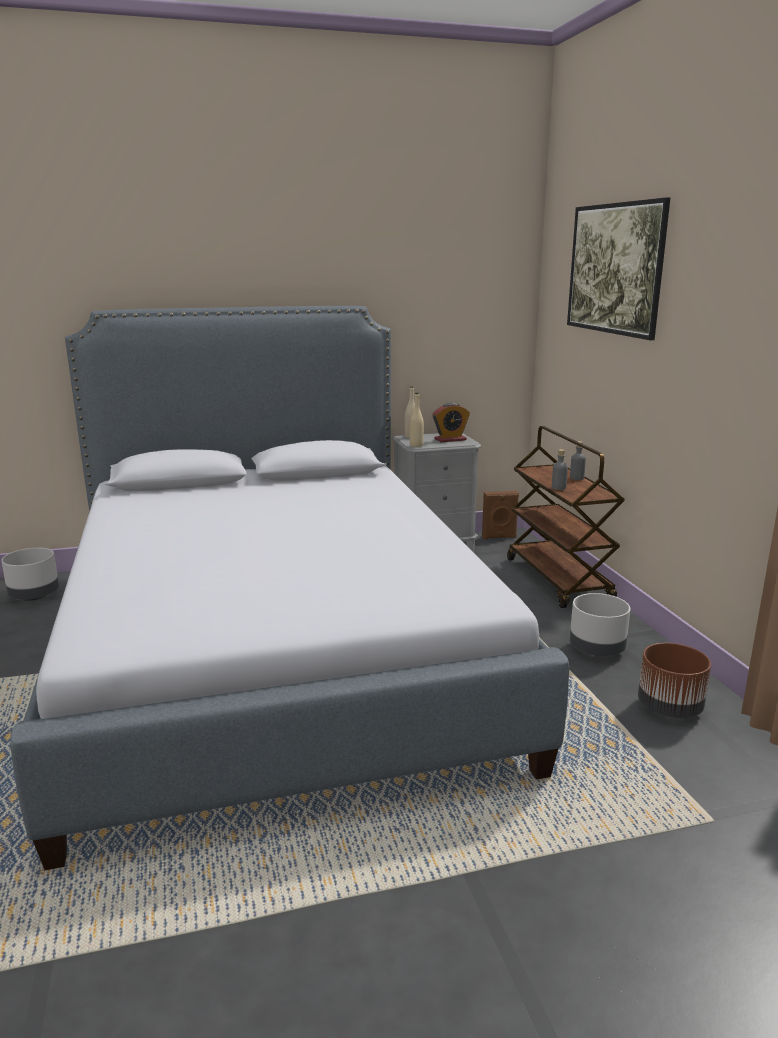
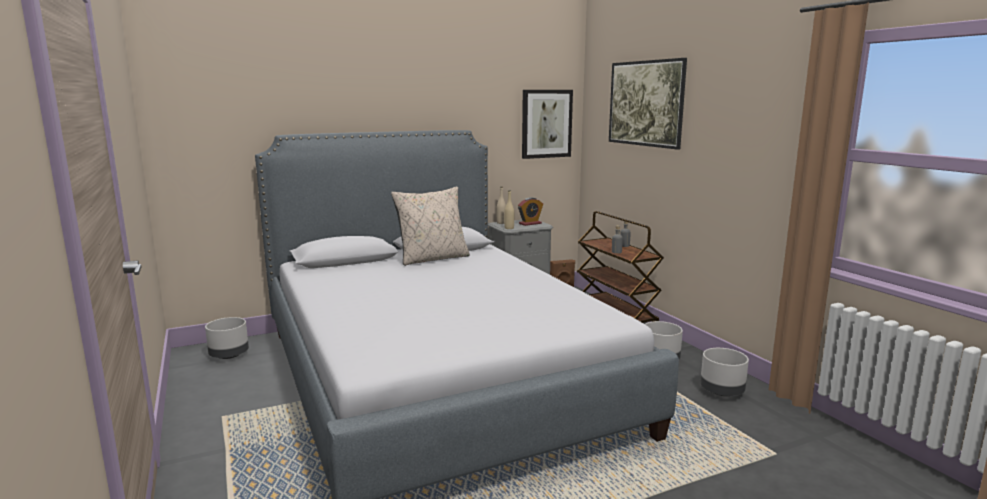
camera: 10 degrees left, 5 degrees down
brown planter [638,643,711,718] -> grey planter [700,348,749,396]
none -> beige pillow [391,187,470,266]
none -> picture [522,90,573,159]

